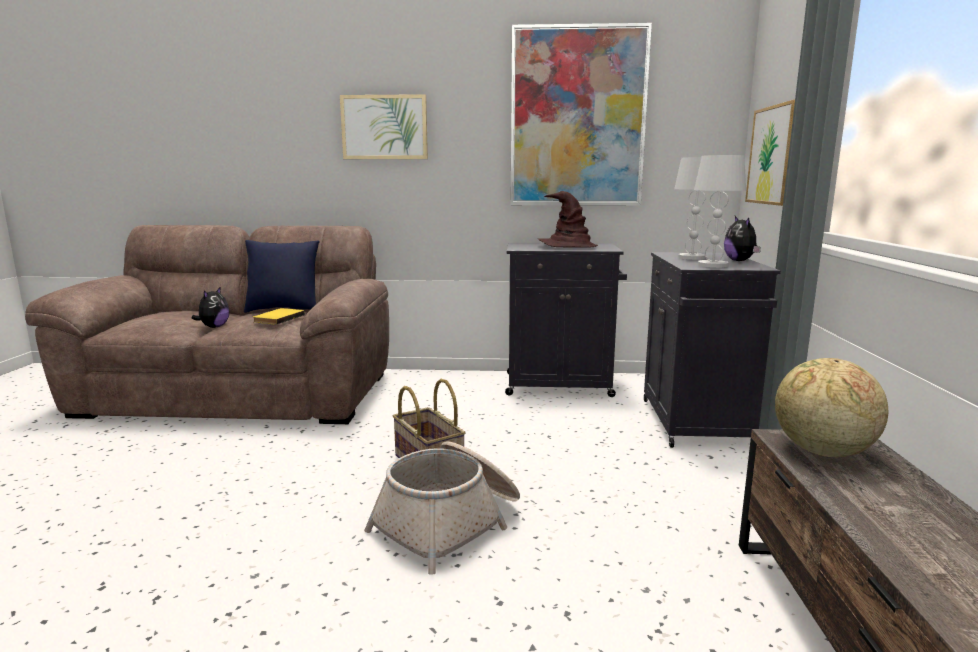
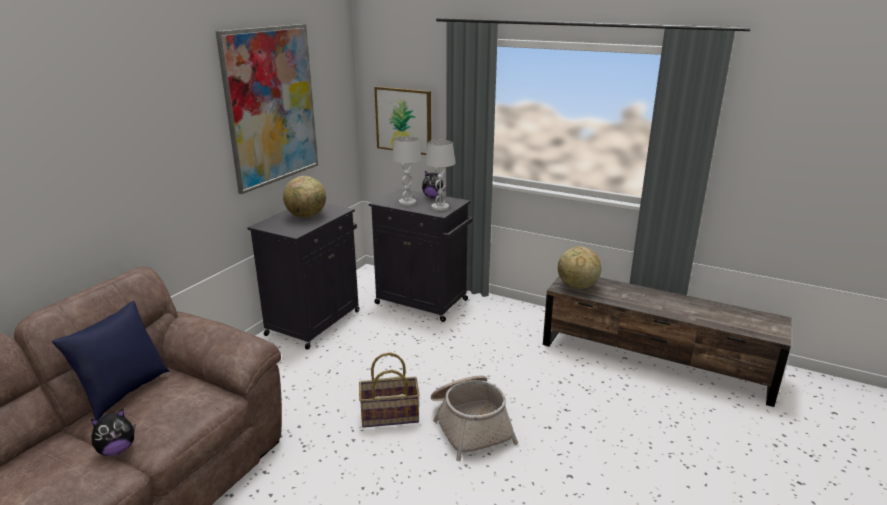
camera: 65 degrees left, 10 degrees up
plush toy [192,287,230,328] -> plush toy turned 105 degrees clockwise [91,409,136,456]
yellow book [253,308,305,325] -> none
picture [340,94,428,159] -> none
brown hat [538,191,598,248] -> globe [283,176,326,218]

